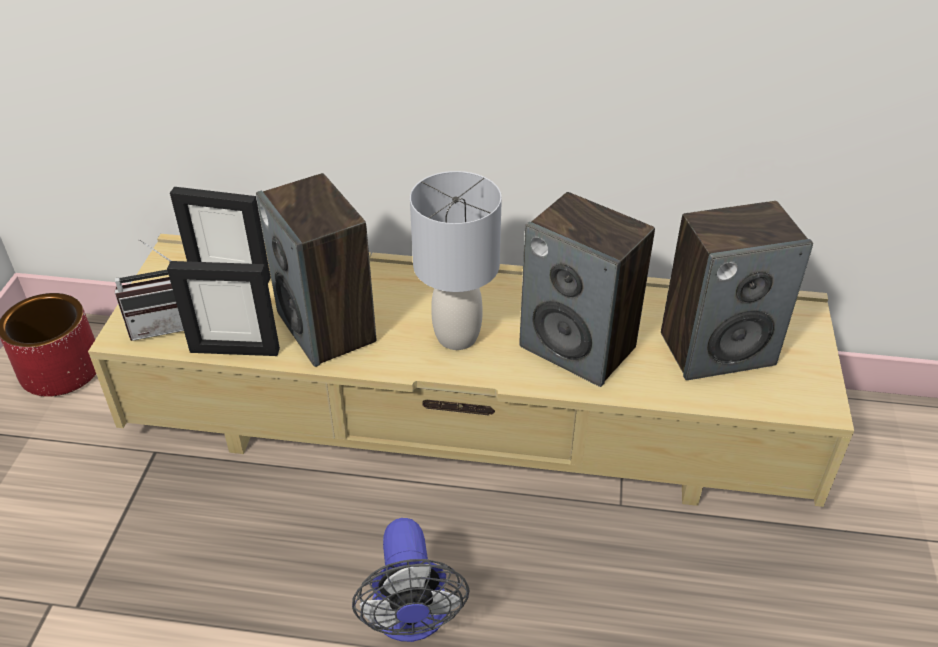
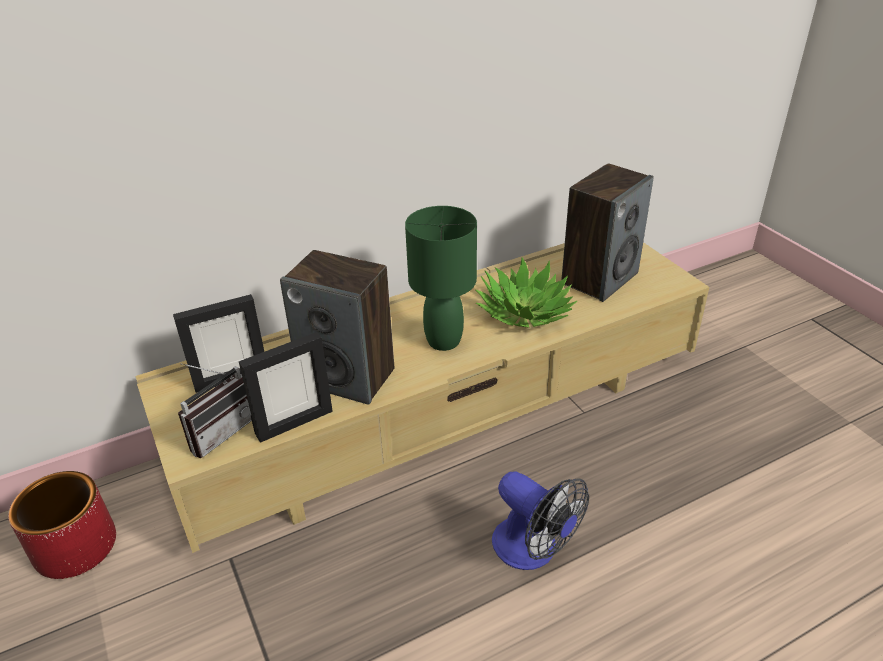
camera: 35 degrees left, 5 degrees down
grey table lamp [410,171,502,350] -> green table lamp [405,206,477,351]
speaker [519,192,655,387] -> potted plant [475,258,577,328]

